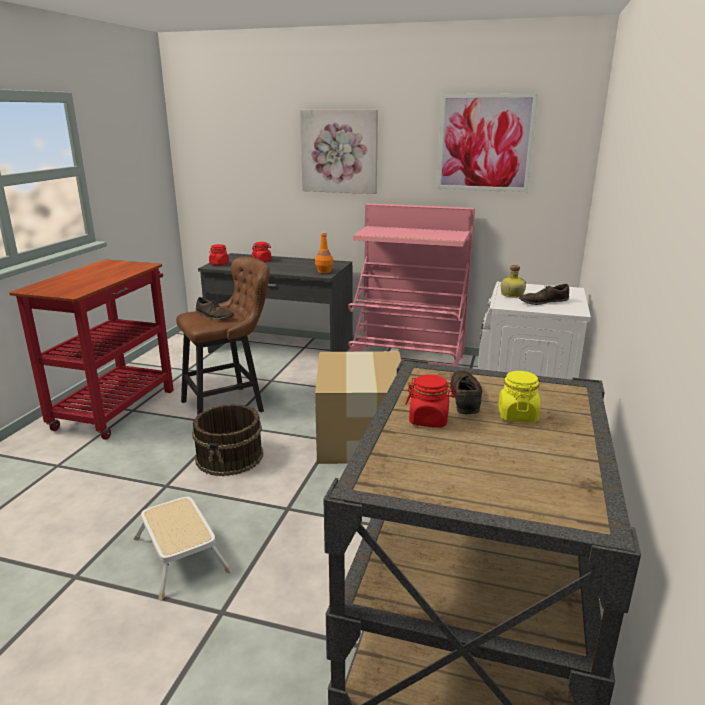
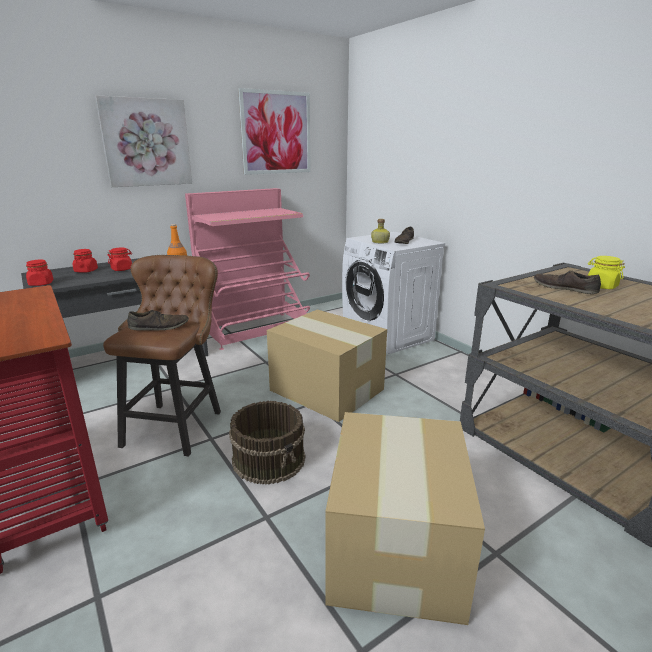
camera: 50 degrees left, 0 degrees up
beige step ladder [134,497,232,600] -> cardboard box [325,412,485,625]
red jar [405,374,456,427] -> red jar moved to [108,248,132,271]

